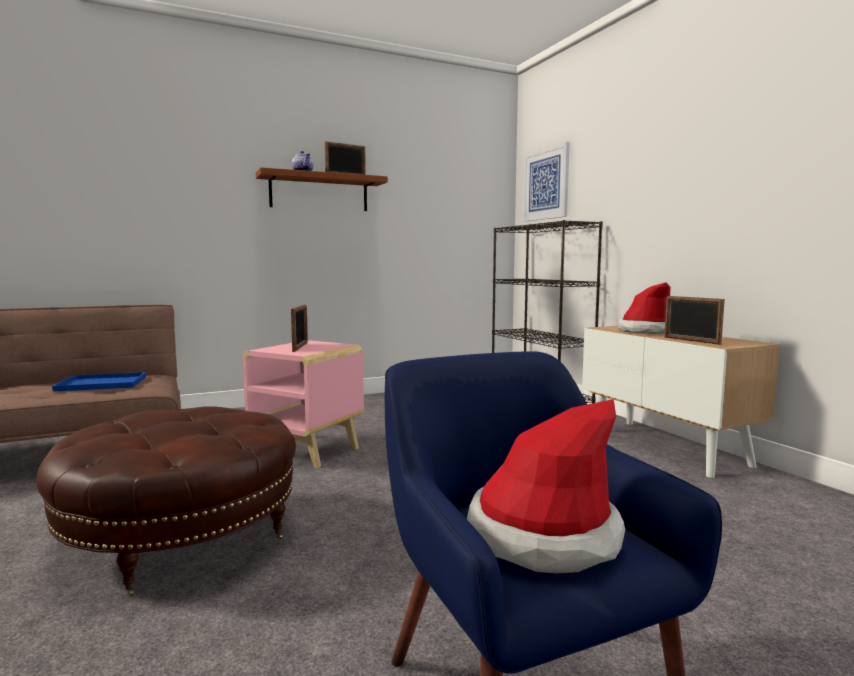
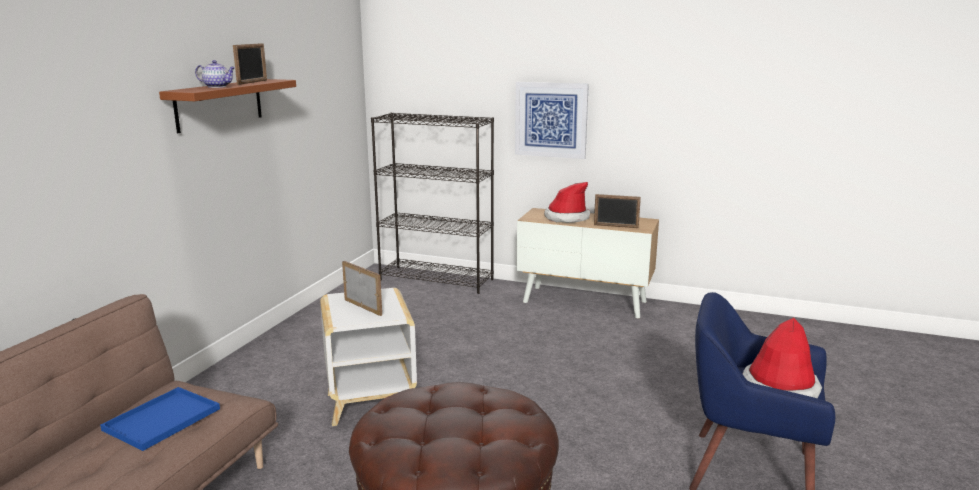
camera: 45 degrees left, 10 degrees up
pink side table [243,340,364,468] -> white side table [320,288,417,426]
picture [523,142,570,222] -> picture moved to [515,82,589,159]

